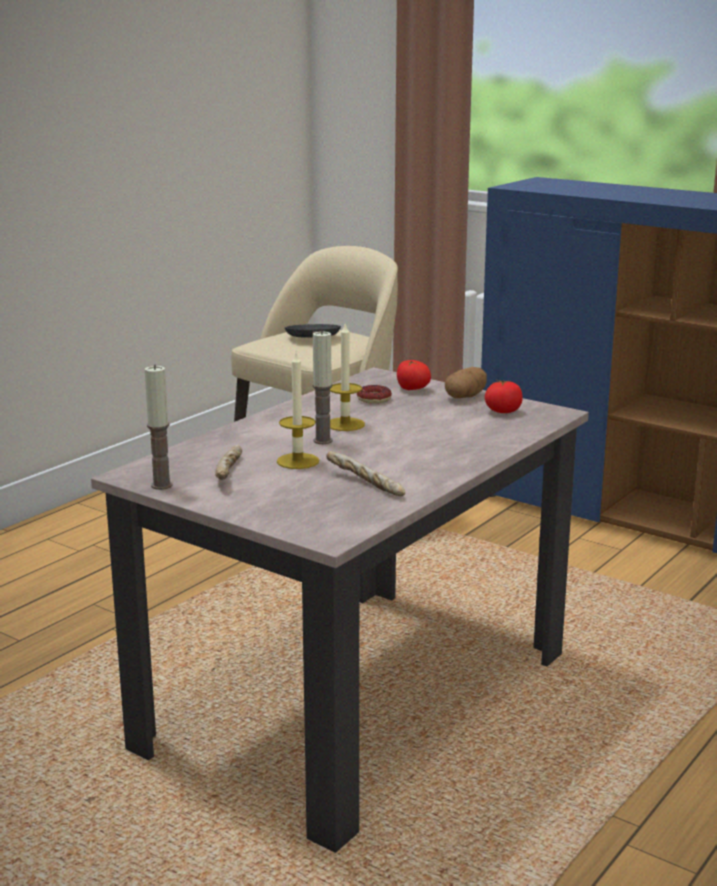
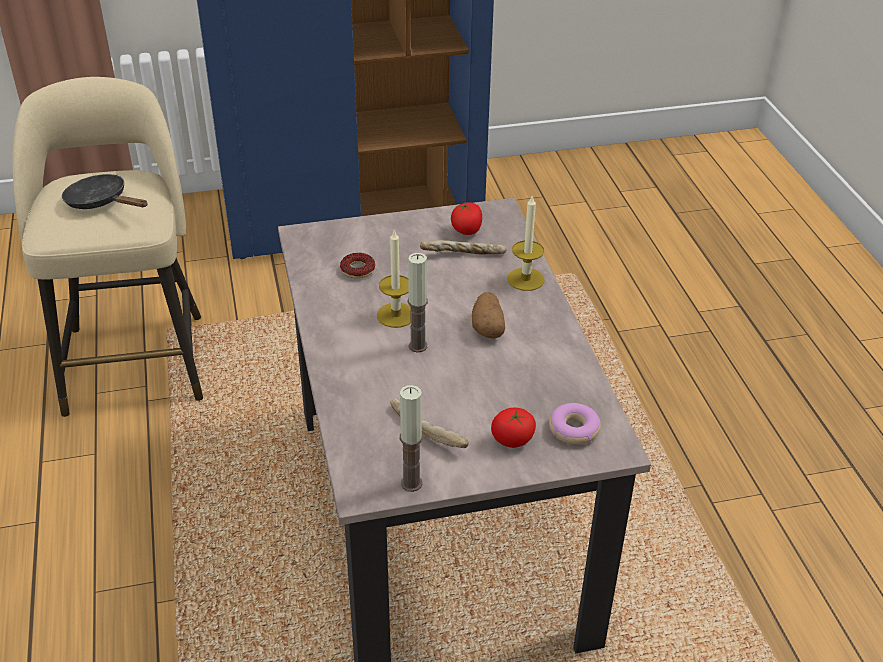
camera: 50 degrees left, 20 degrees up
candle [277,353,319,469] -> candle moved to [508,196,545,291]
bread [326,451,405,496] -> bread moved to [420,240,507,255]
tomato [397,360,431,390] -> tomato moved to [491,408,536,448]
potato [445,367,487,398] -> potato moved to [472,292,505,339]
none -> donut [549,403,601,445]

